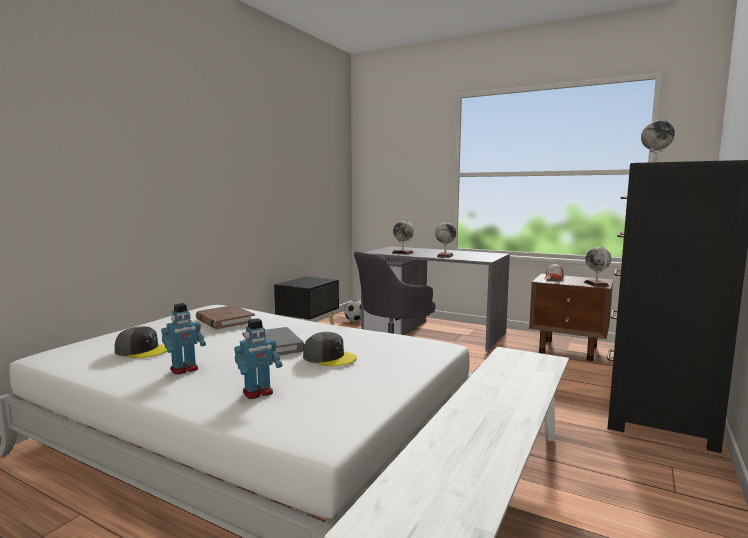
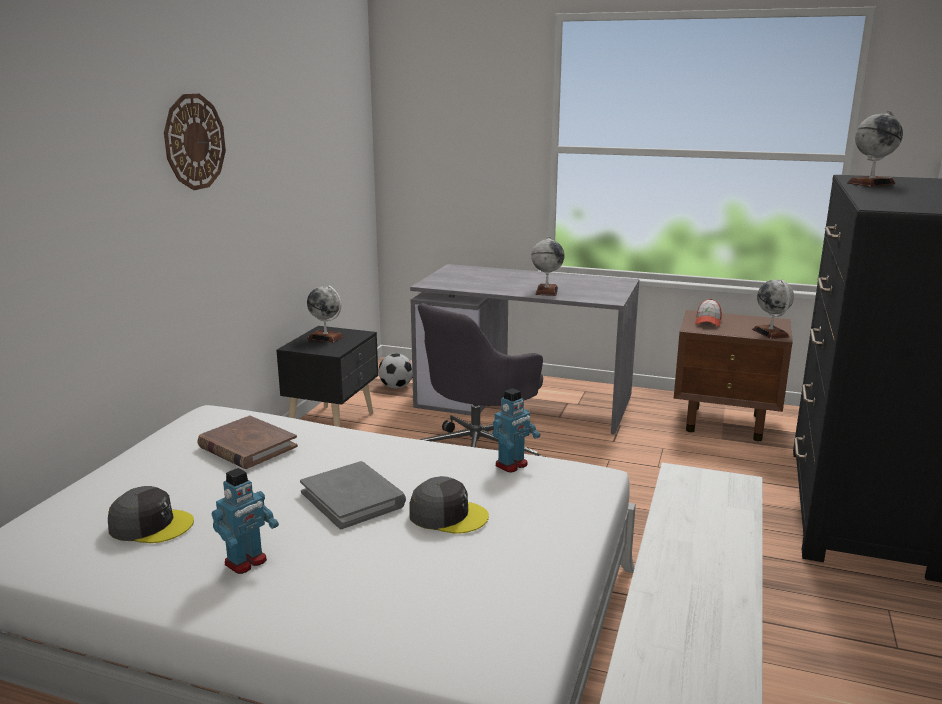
camera: 10 degrees left, 10 degrees up
toy robot [234,318,282,399] -> toy robot moved to [493,388,540,472]
globe [392,220,414,255] -> globe moved to [307,286,344,343]
none -> wall clock [164,94,226,190]

